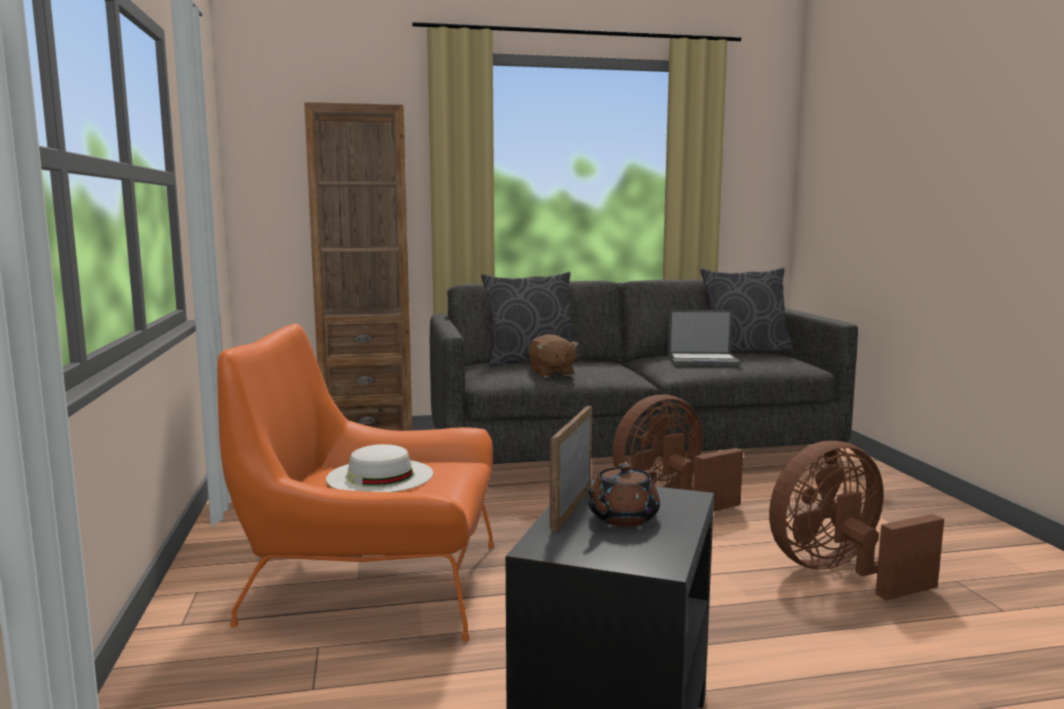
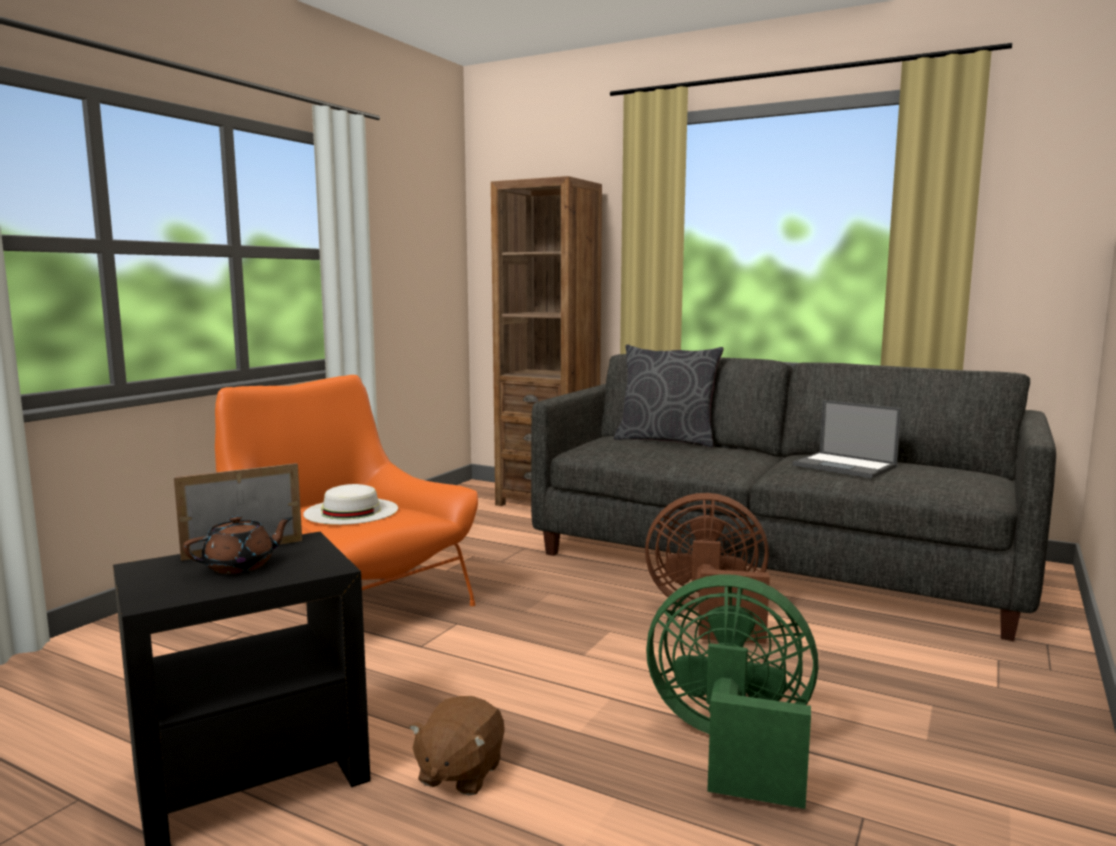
camera: 40 degrees right, 0 degrees up
brown plush toy [529,334,579,378] -> brown plush toy moved to [409,696,505,796]
brown teapot [584,463,660,527] -> brown teapot turned 150 degrees clockwise [183,516,293,574]
grey pillow [700,267,793,354] -> none
brown fan [769,441,944,600] -> green fan [646,574,818,809]

